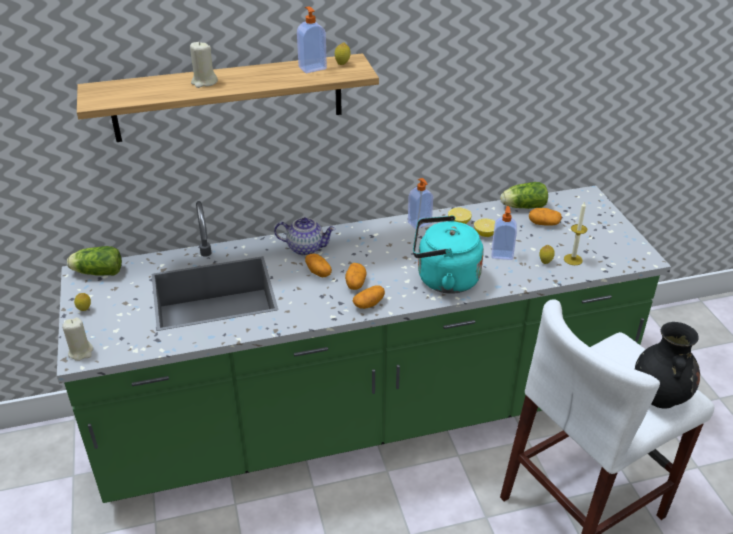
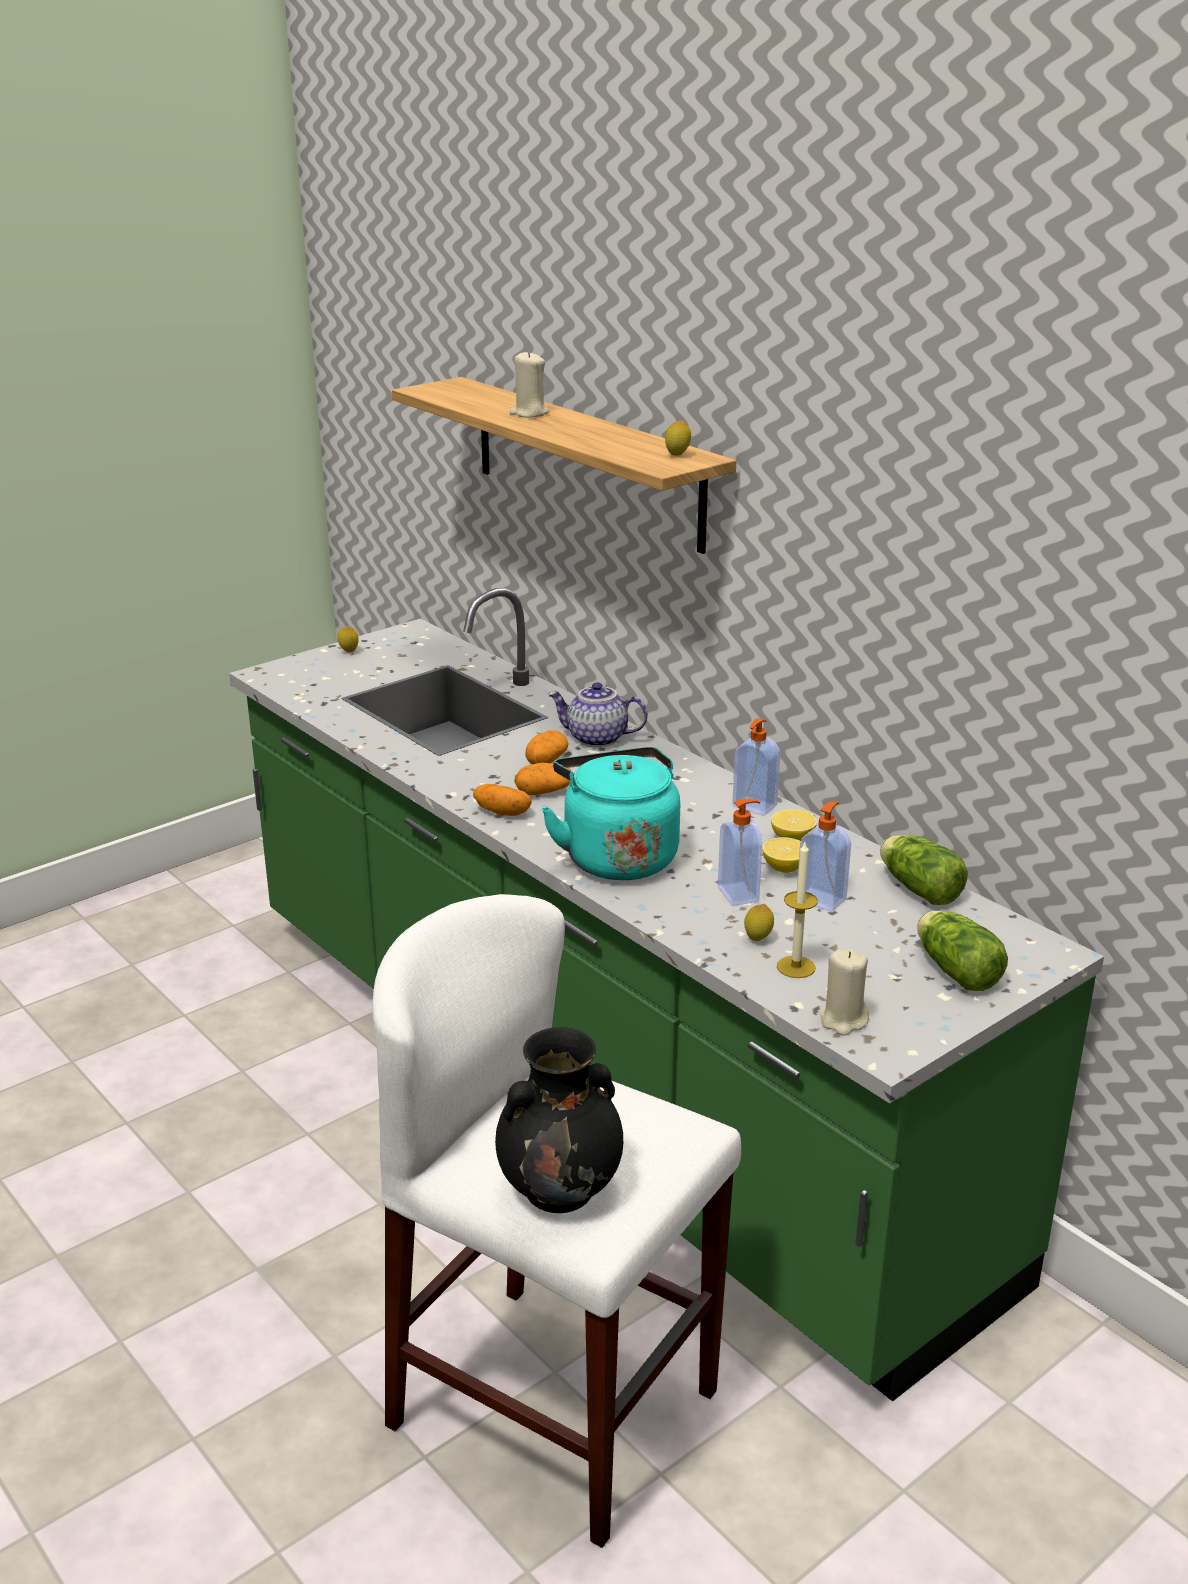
camera: 65 degrees right, 10 degrees down
beige candle [62,317,93,361] -> beige candle moved to [820,950,869,1036]
lettuce [67,246,122,276] -> lettuce moved to [917,911,1008,991]
teapot [274,218,336,256] -> teapot turned 120 degrees clockwise [548,682,648,747]
soap dispenser [297,7,327,73] -> soap dispenser moved to [797,801,851,912]
potato [529,208,562,226] -> none

